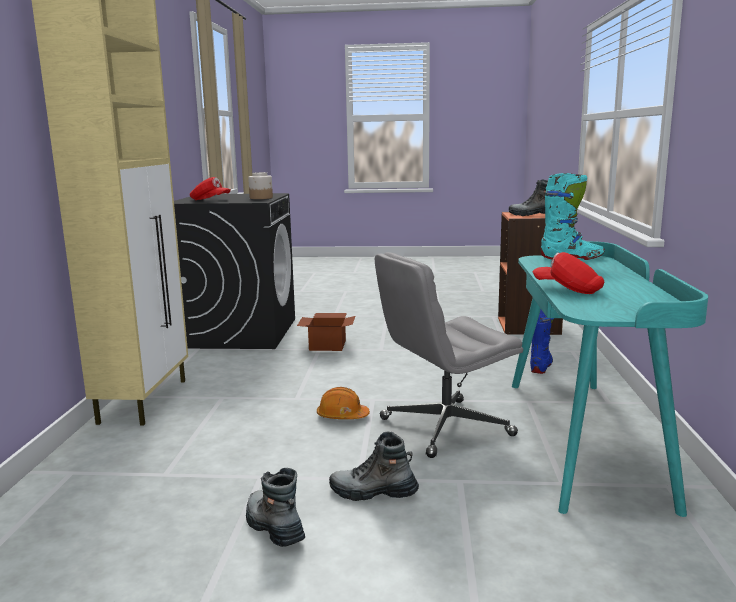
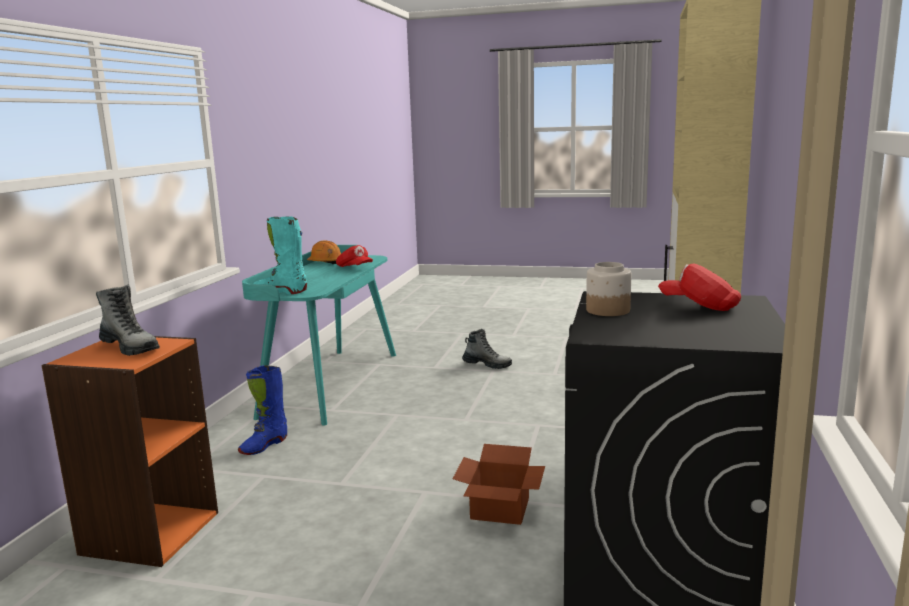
camera: 170 degrees left, 0 degrees up
boot [246,468,305,547] -> none
orange hard hat [317,387,370,419] -> orange hard hat moved to [307,240,341,264]
grey office chair [375,252,523,458] -> none

